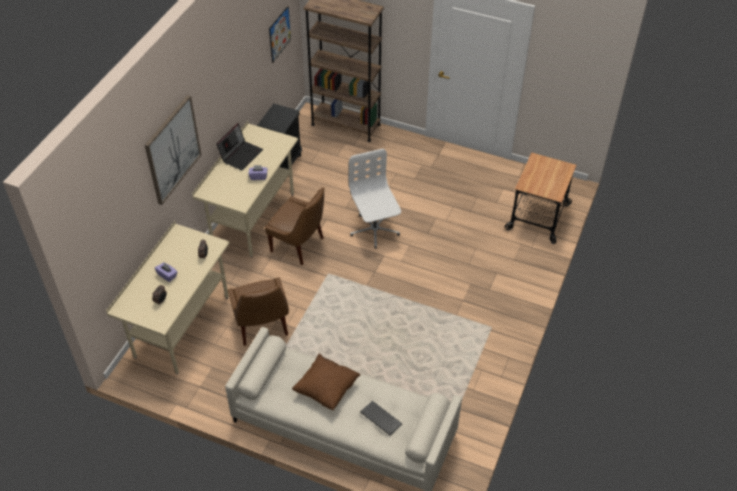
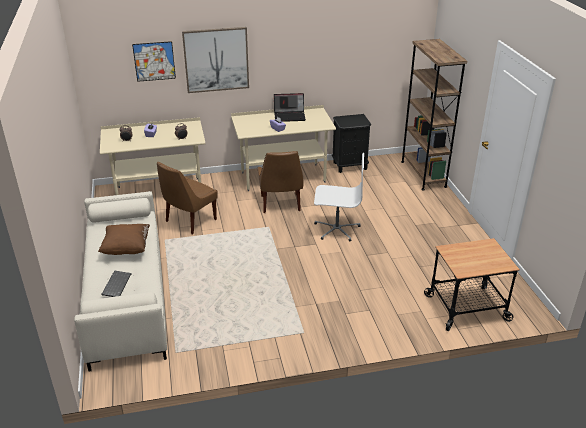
camera: 55 degrees right, 15 degrees down
picture [269,6,291,63] -> picture moved to [132,41,176,82]
white office chair [349,149,401,248] -> white office chair turned 60 degrees clockwise [314,153,364,241]

